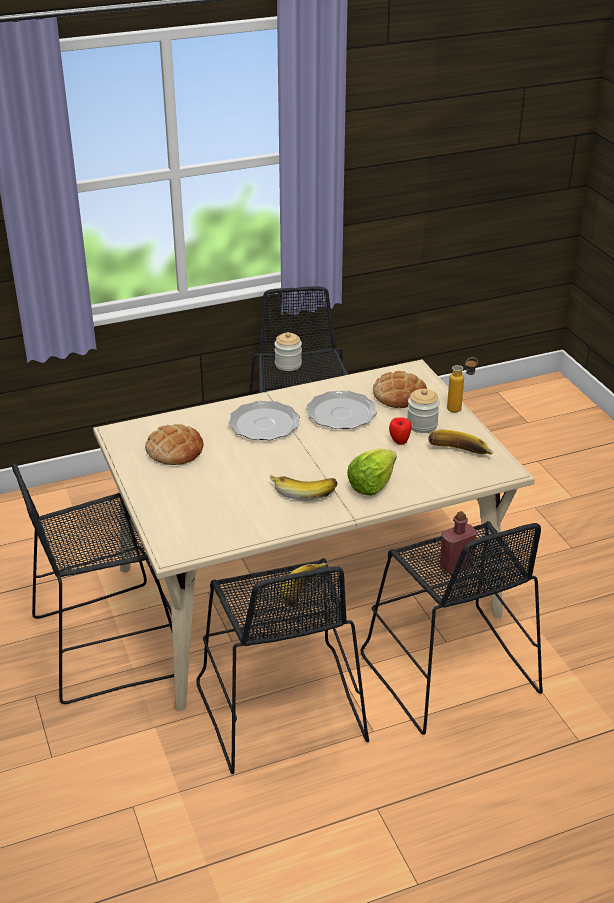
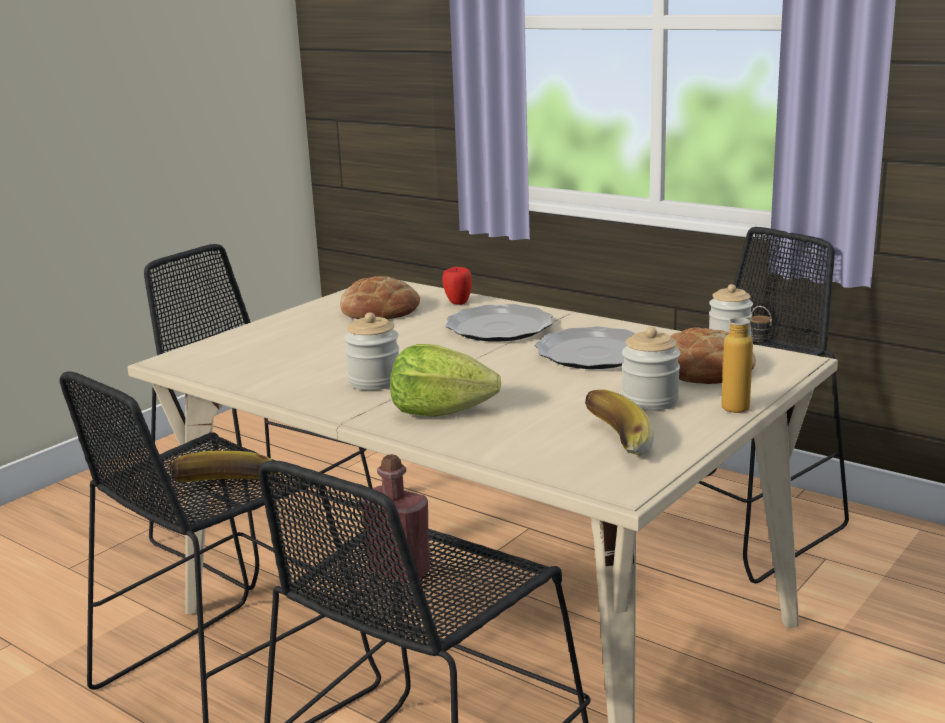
camera: 60 degrees right, 15 degrees down
banana [270,475,337,500] -> jar [344,312,399,390]
apple [389,417,411,445] -> apple moved to [442,267,472,305]

